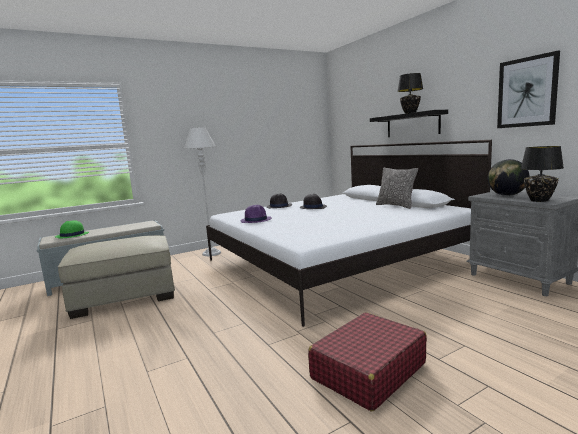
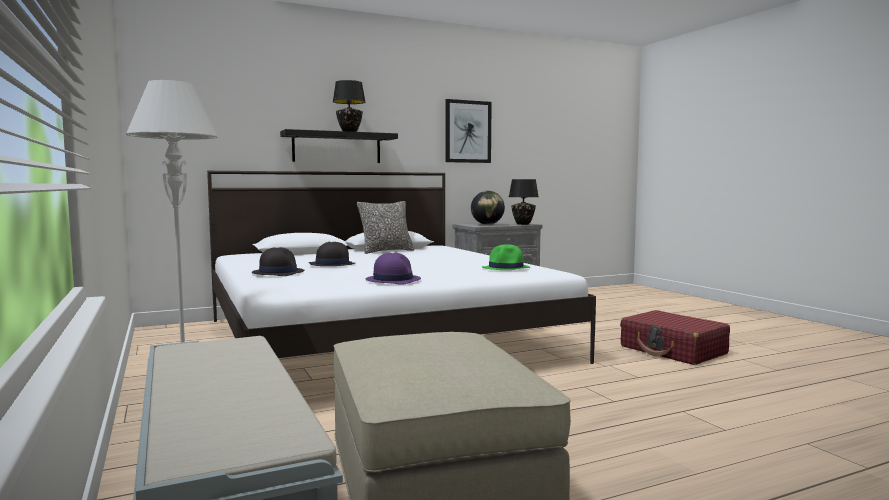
camera: 85 degrees left, 5 degrees down
green hat [54,220,89,238] -> green hat moved to [482,244,530,270]

